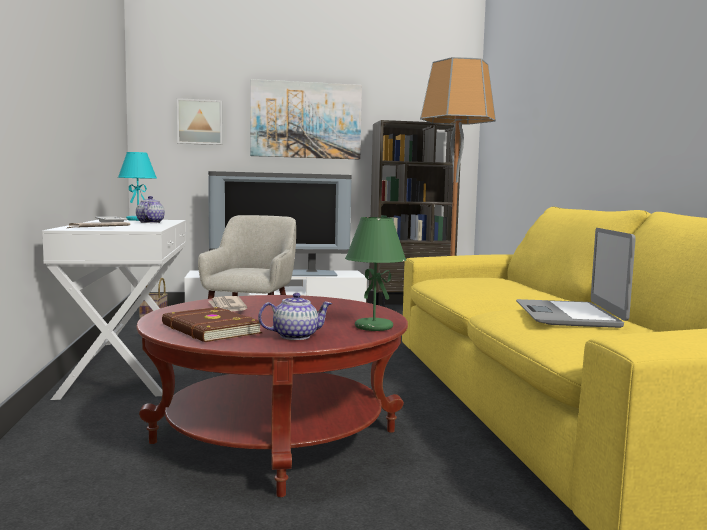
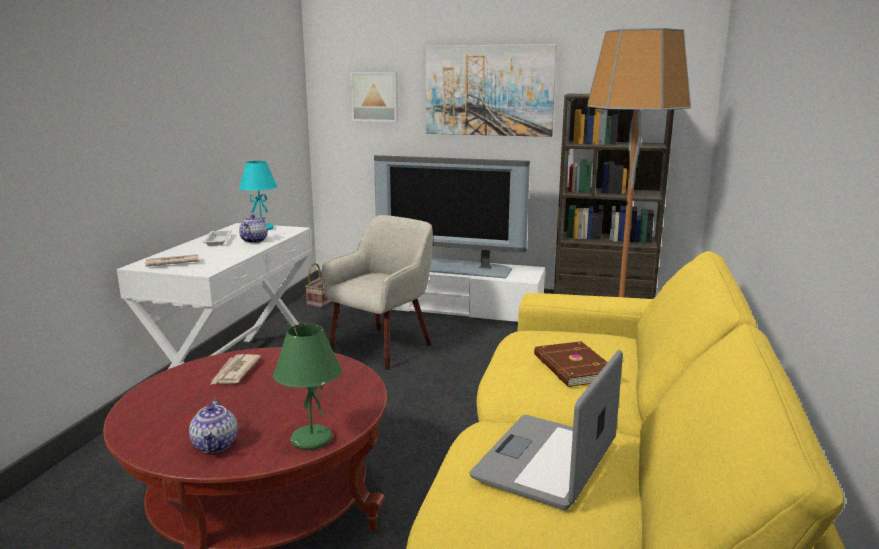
camera: 25 degrees right, 10 degrees up
brown book [162,307,262,342] -> brown book moved to [534,341,608,387]
teapot [258,293,332,340] -> teapot turned 75 degrees clockwise [189,399,238,453]

